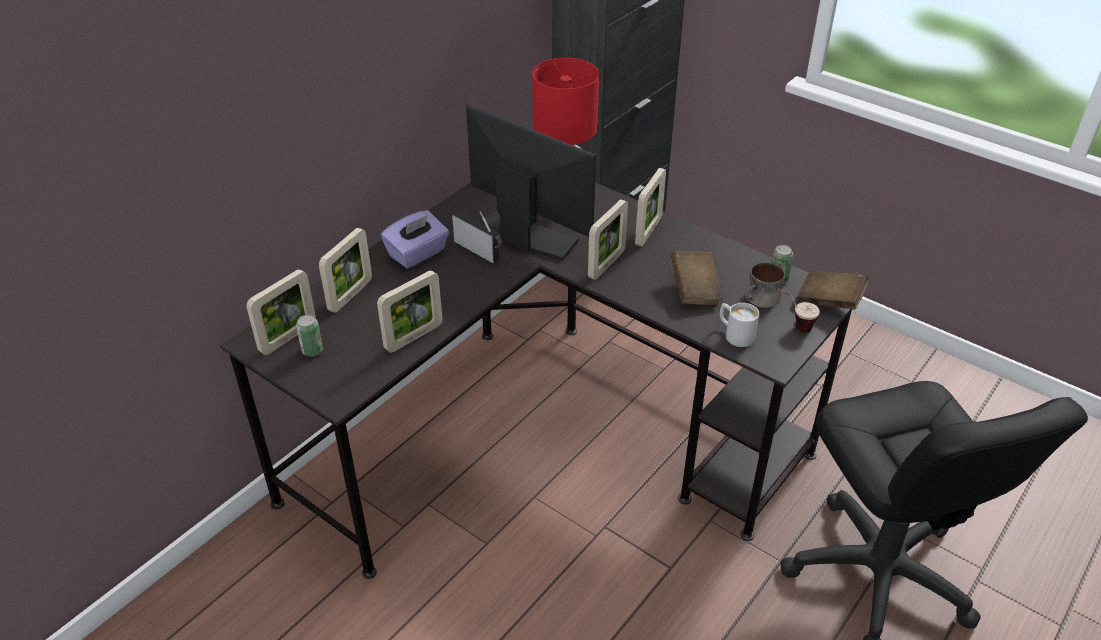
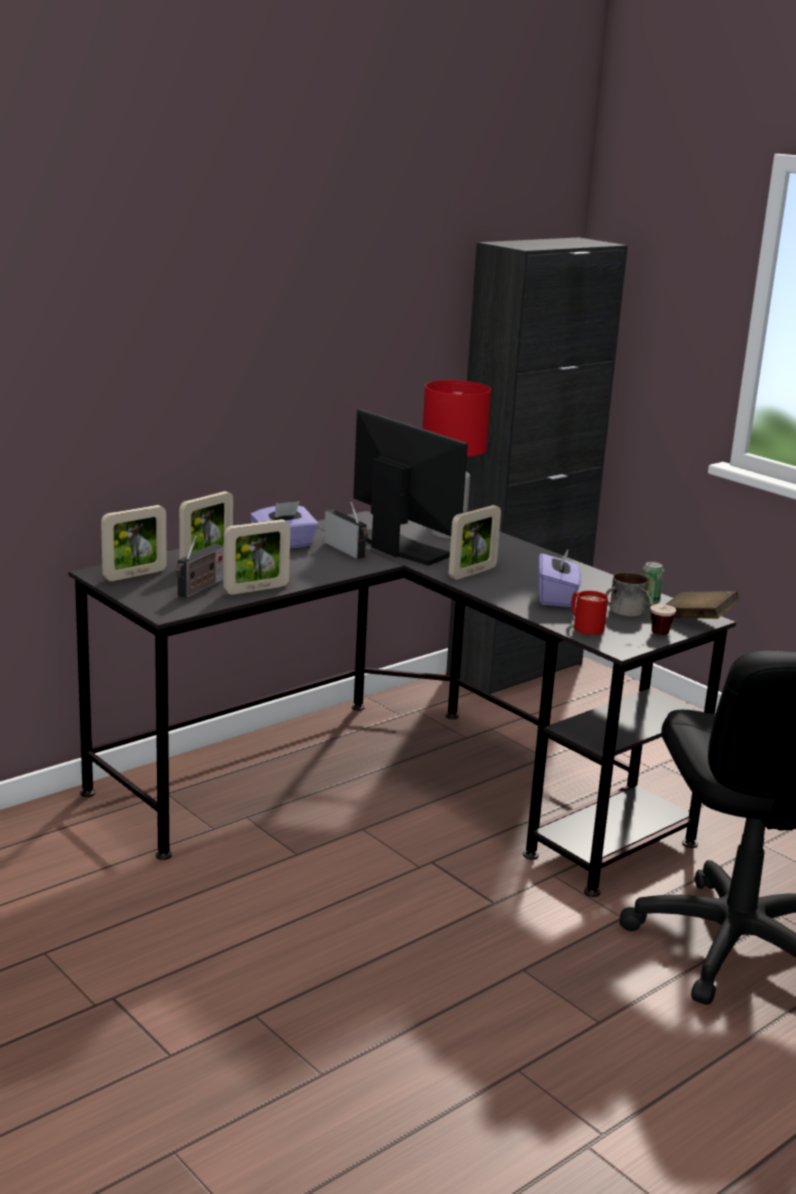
camera: 10 degrees right, 20 degrees down
can [296,315,323,356] -> none
picture frame [635,168,666,247] -> none
brown book [671,251,723,305] -> purple tissue box [538,547,581,607]
white mug [720,303,759,347] -> red mug [571,591,608,635]
none -> radio [176,535,224,598]

